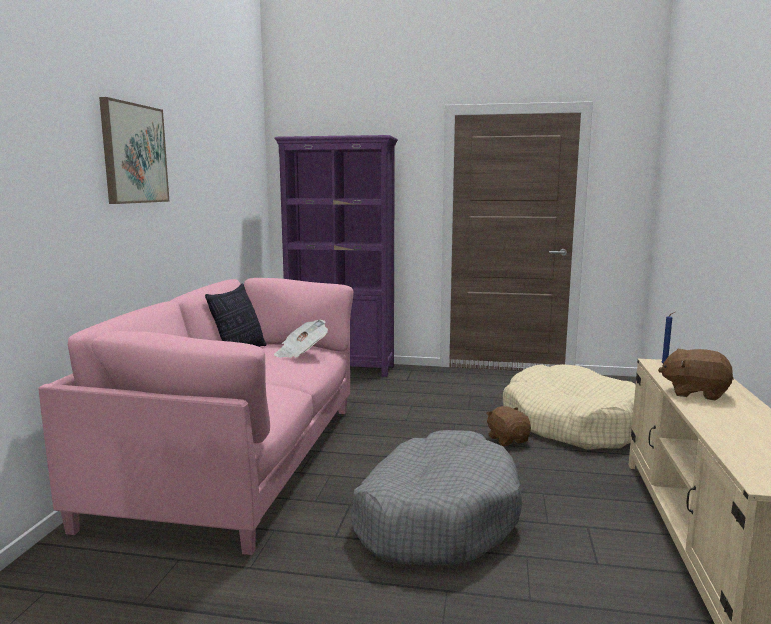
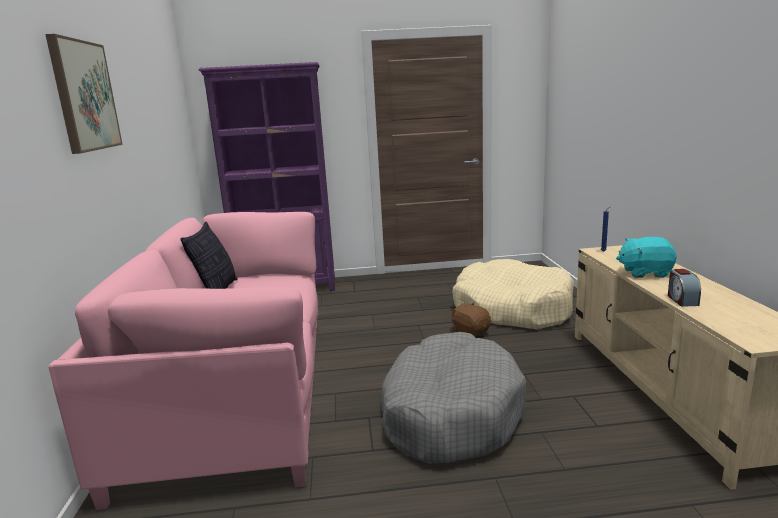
camera: 15 degrees left, 5 degrees up
newspaper [274,320,328,358] -> none
brown plush toy [658,349,734,400] -> turquoise plush toy [616,237,677,278]
none -> alarm clock [668,269,701,307]

